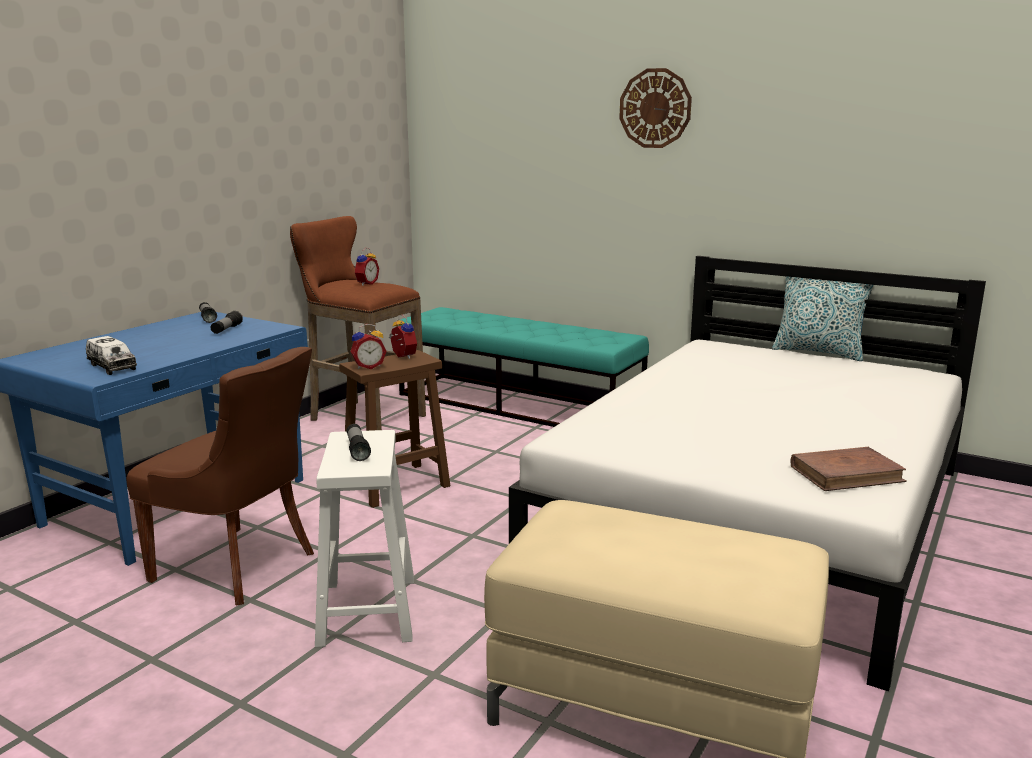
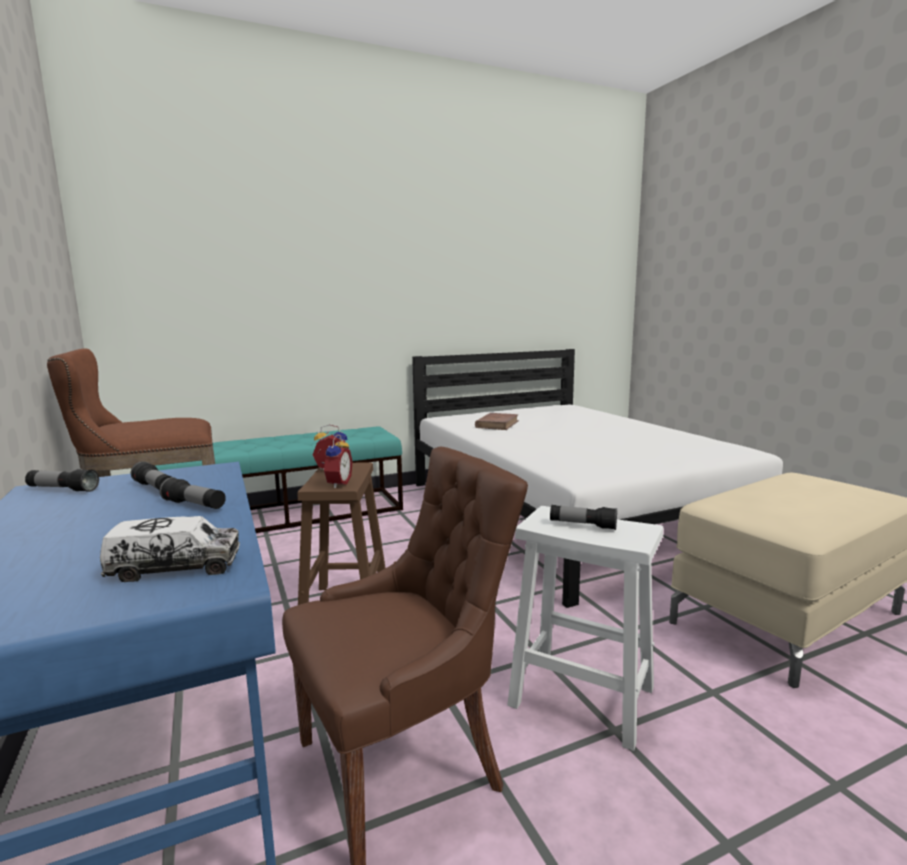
camera: 55 degrees left, 5 degrees down
alarm clock [354,248,379,286] -> none
wall clock [619,68,692,148] -> none
pillow [772,276,874,361] -> none
brown book [791,447,907,491] -> brown book moved to [475,413,519,430]
none -> flashlight [160,477,226,509]

